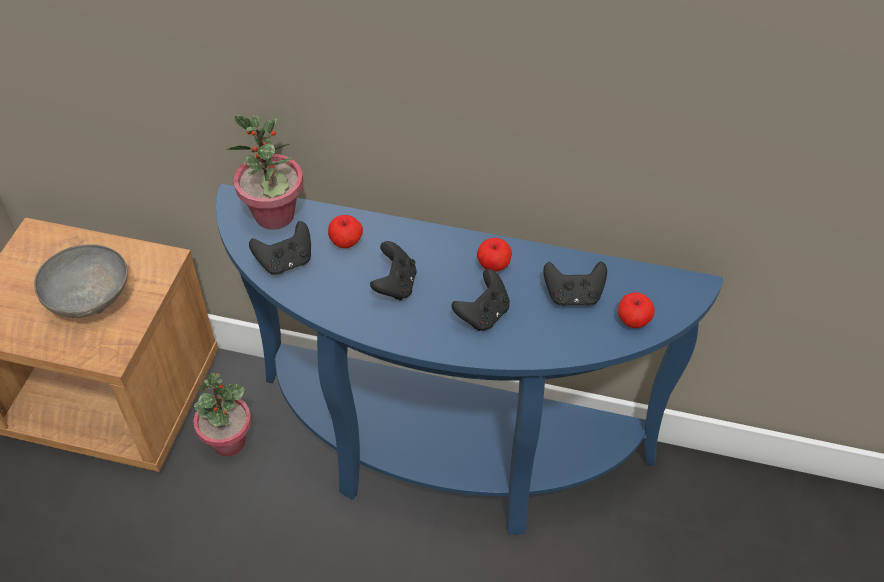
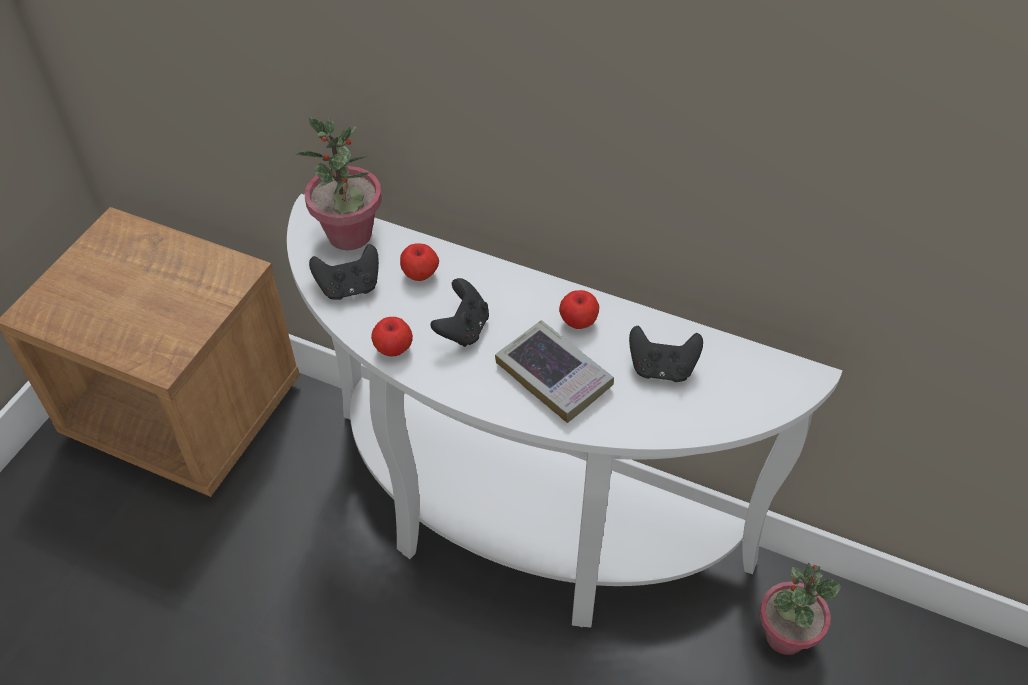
camera: 10 degrees right, 0 degrees up
grey bowl [34,244,128,318] -> none
potted plant [193,373,252,456] -> potted plant moved to [760,563,841,655]
blue console table [216,184,723,535] -> white console table [287,194,842,627]
black game controller [451,269,510,331] -> book [495,320,614,423]
apple [618,292,655,328] -> apple moved to [371,317,413,356]

